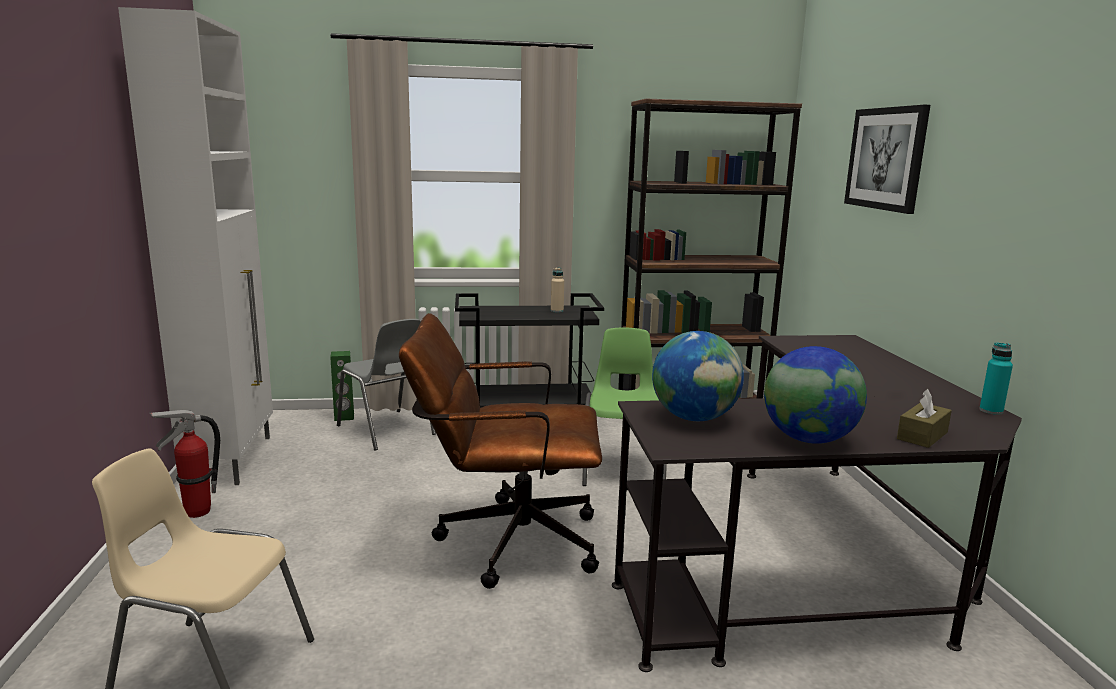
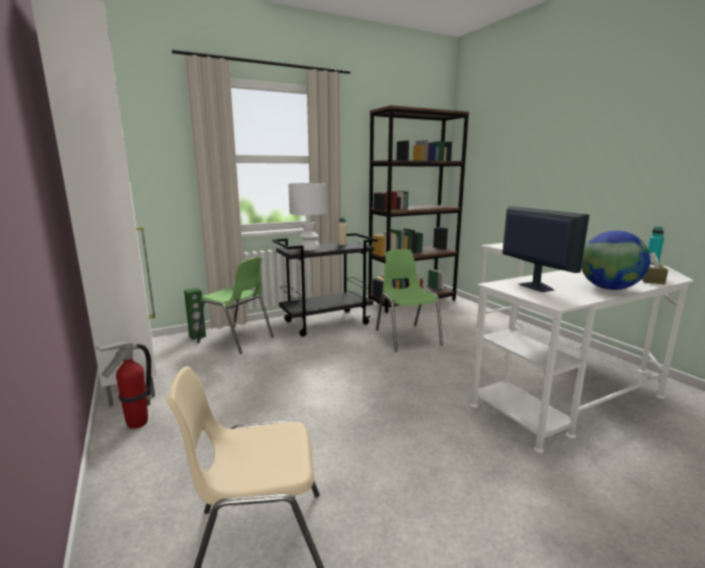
camera: 20 degrees left, 0 degrees up
grey chair [337,319,436,450] -> green chair [197,257,274,354]
brown office chair [399,313,602,589] -> none
black desk [612,335,1022,672] -> white desk [470,243,694,453]
globe [652,331,744,421] -> monitor [502,206,589,292]
picture [844,105,930,214] -> none
none -> white table lamp [288,183,326,251]

